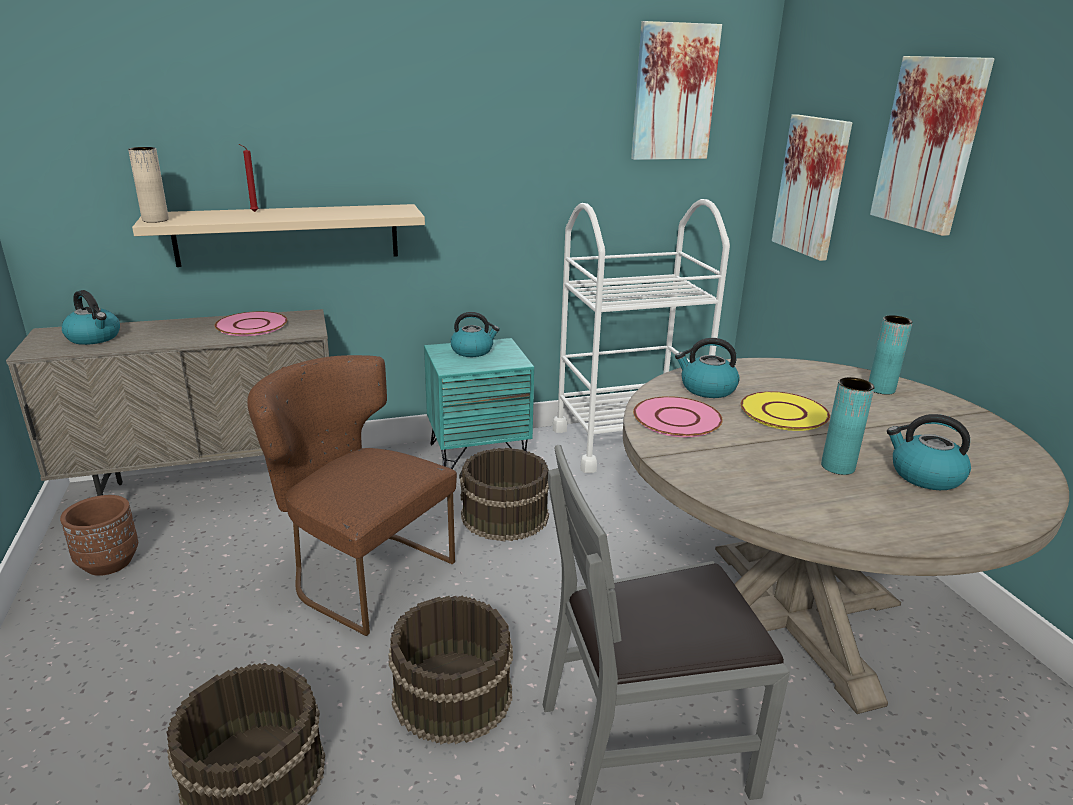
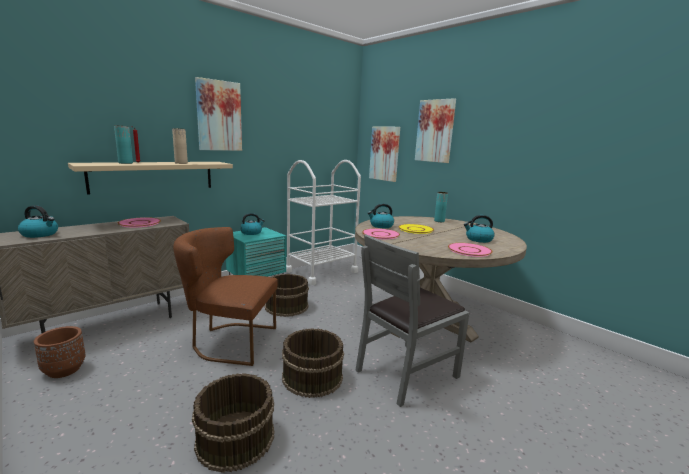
camera: 25 degrees left, 10 degrees down
beige vase [128,147,169,223] -> beige vase moved to [172,128,188,164]
picture [631,21,722,160] -> picture moved to [195,77,242,151]
turquoise vase [821,377,875,475] -> turquoise vase moved to [114,125,133,164]
none -> pink plate [448,243,493,257]

